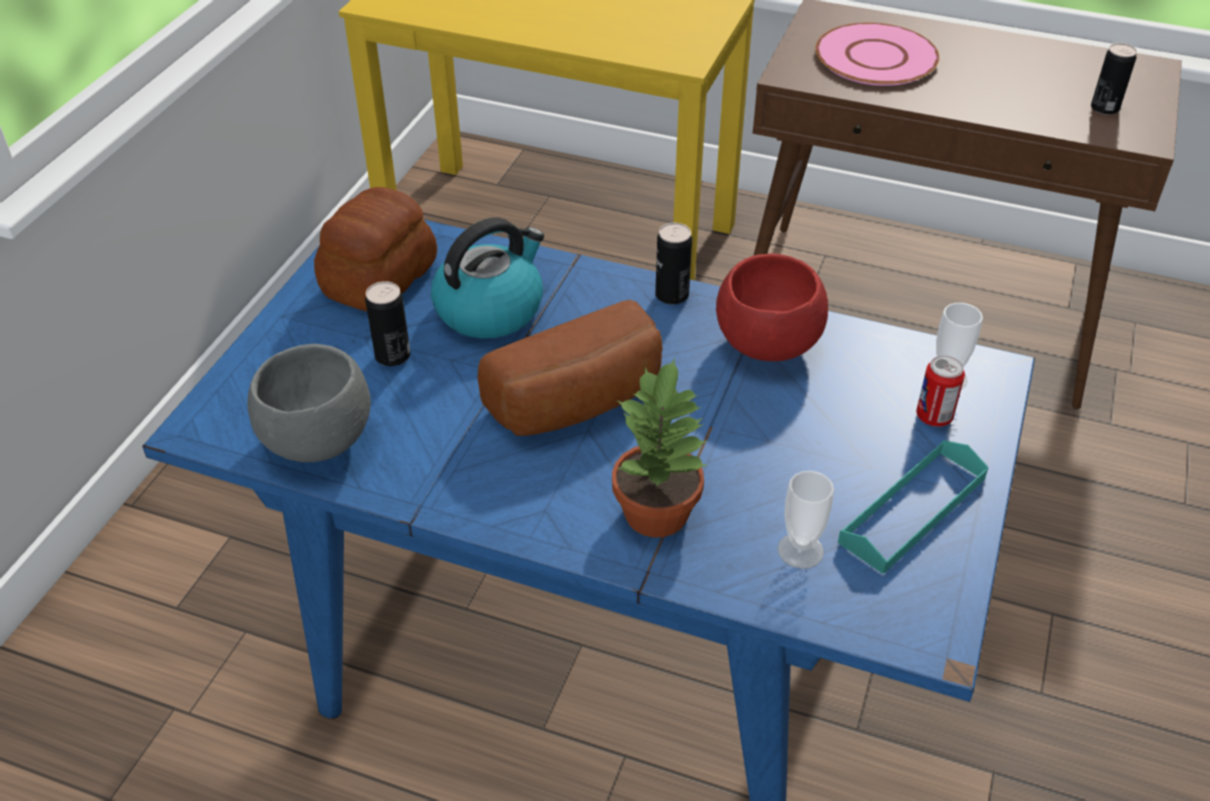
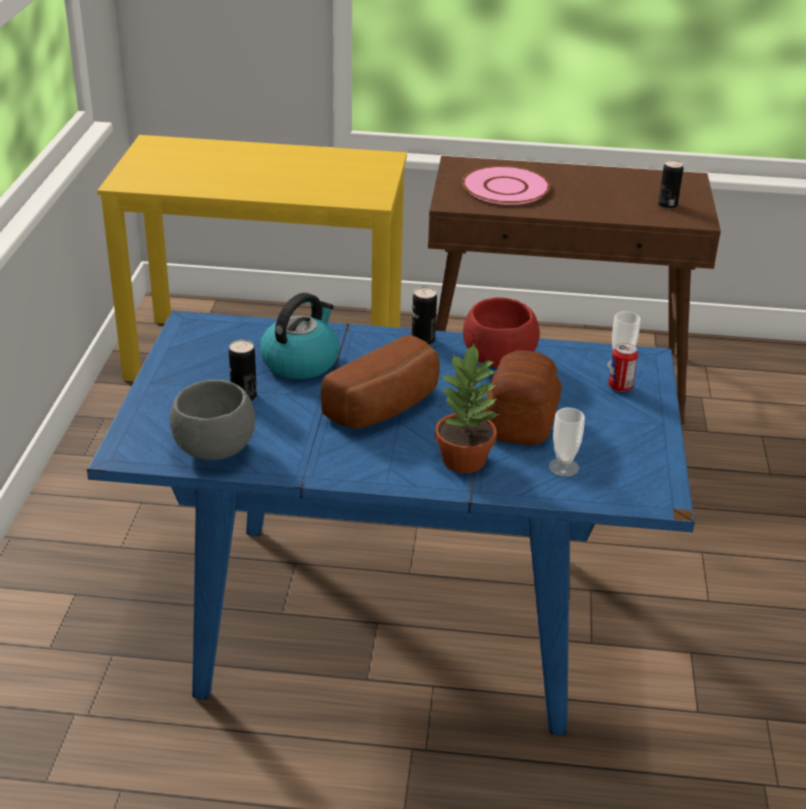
camera: 15 degrees left, 10 degrees down
bread [314,187,437,311] -> bread moved to [483,350,562,445]
turquoise tray [838,440,989,574] -> none

